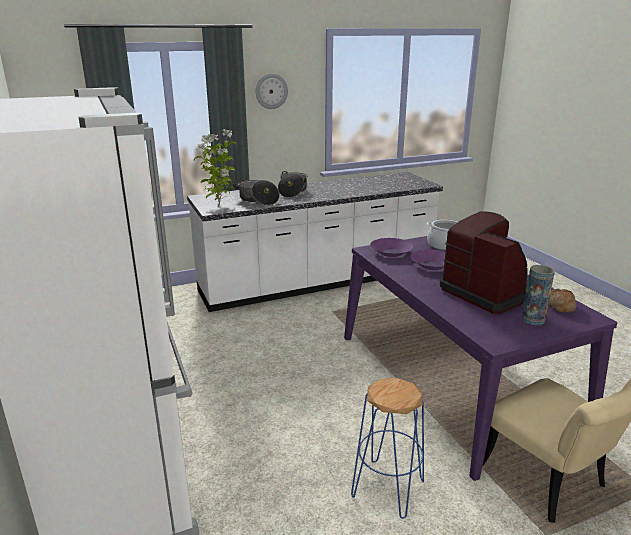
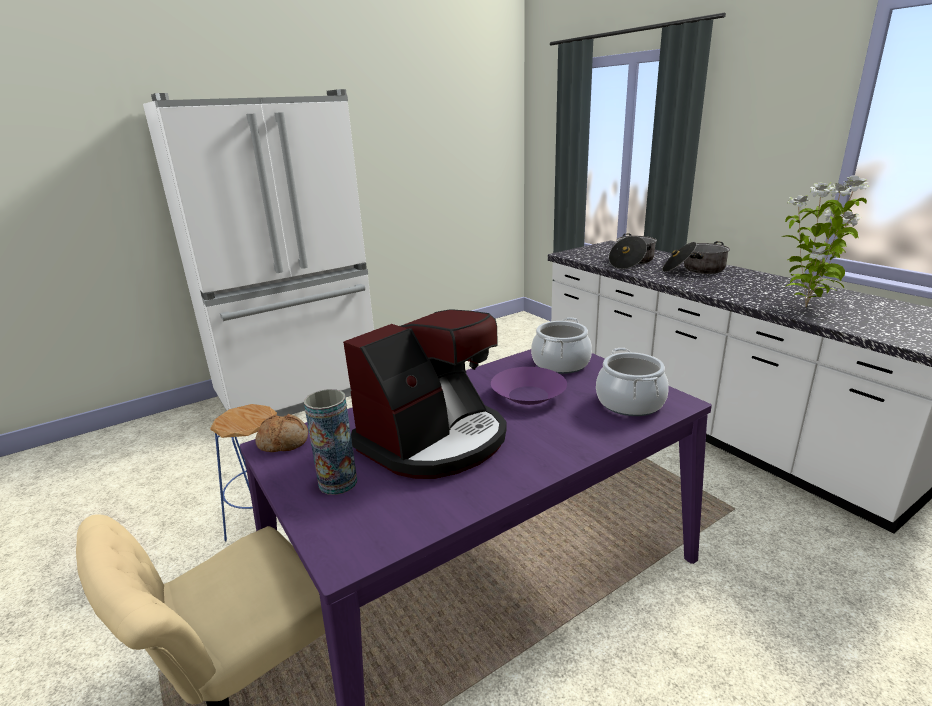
camera: 80 degrees right, 0 degrees up
potted plant [194,129,236,205] -> potted plant moved to [782,175,869,307]
wall clock [256,74,288,109] -> none
purple bowl [370,238,413,257] -> cooking pot [531,317,592,374]
bread [548,289,576,313] -> bread moved to [255,414,308,452]

